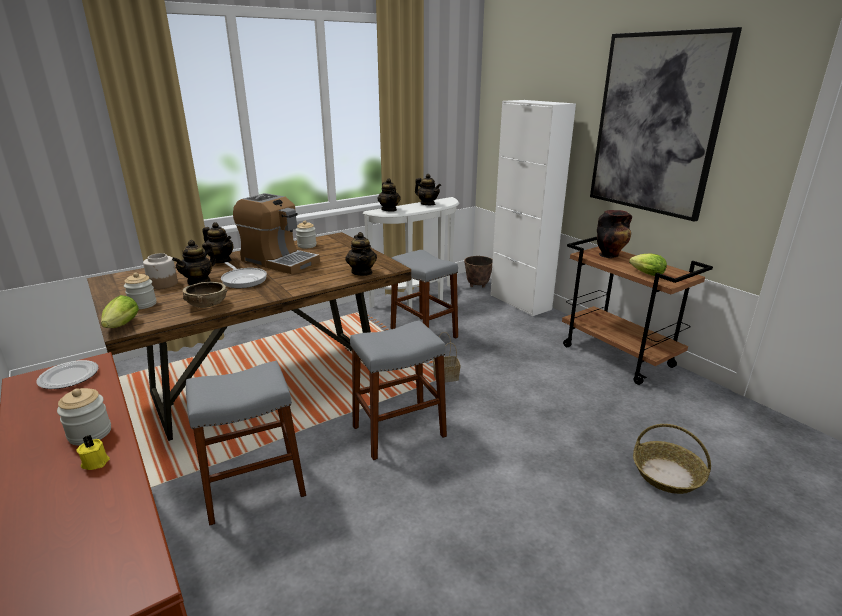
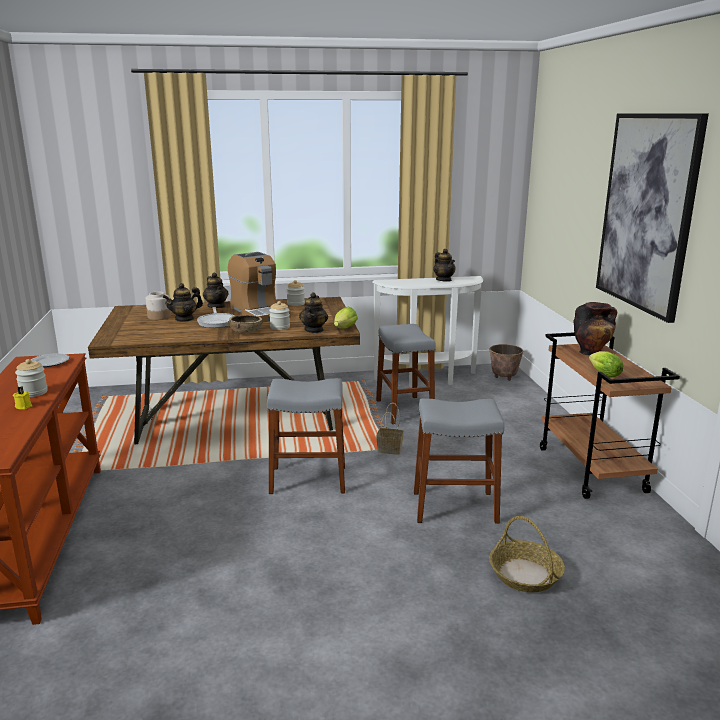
camera: 25 degrees right, 5 degrees down
lettuce [101,295,139,328] -> lettuce moved to [334,307,358,329]
jar [124,273,156,309] -> jar moved to [269,301,290,330]
brown bowl [183,282,227,308] -> brown bowl moved to [228,315,263,334]
grey stool [186,361,306,526] -> grey stool moved to [414,399,504,524]
teapot [377,178,400,212] -> none
white cabinet [490,100,576,316] -> none

